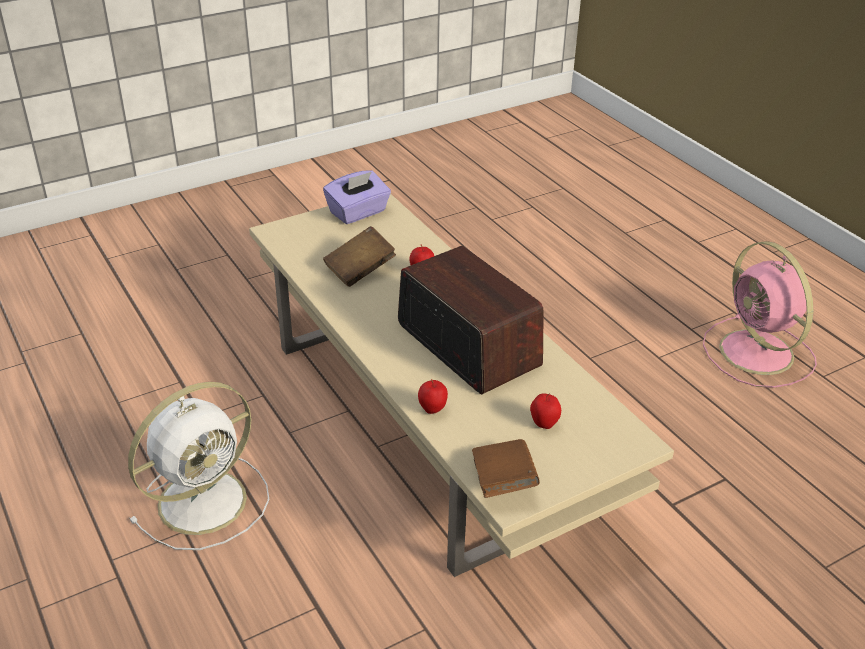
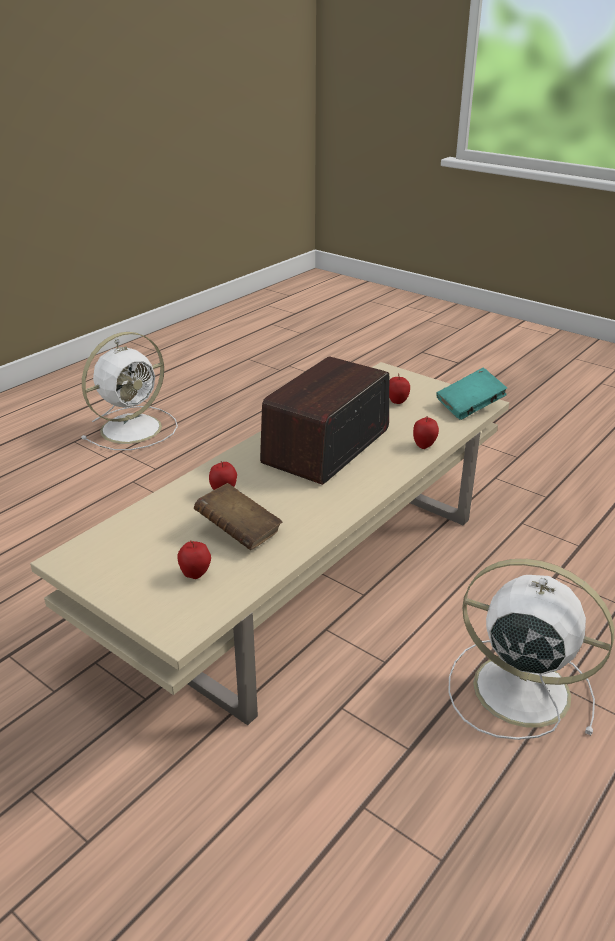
camera: 110 degrees left, 5 degrees down
purple tissue box [323,171,391,224] -> none
brown book [472,439,540,498] -> turquoise book [436,368,507,420]
pink fan [703,241,817,388] -> white fan [82,332,178,450]
none -> apple [177,540,211,579]

